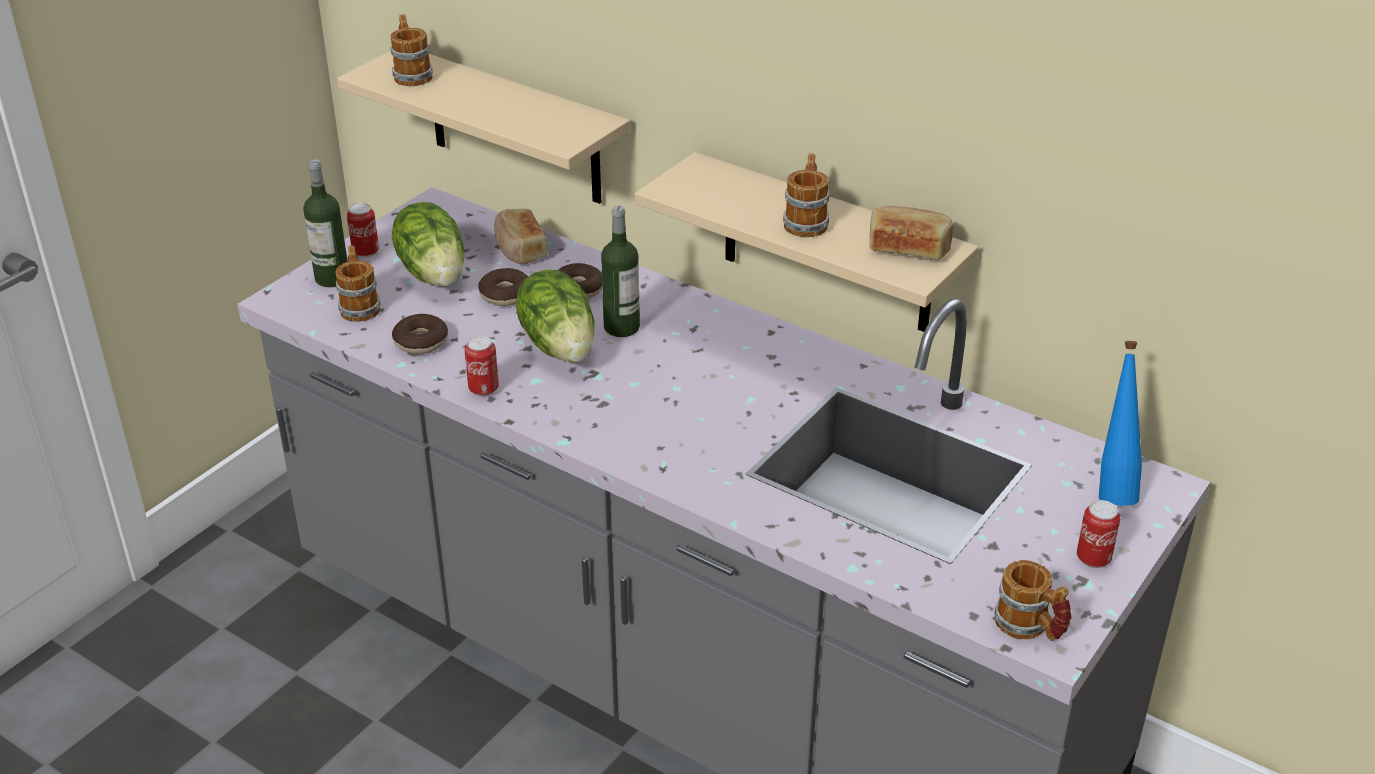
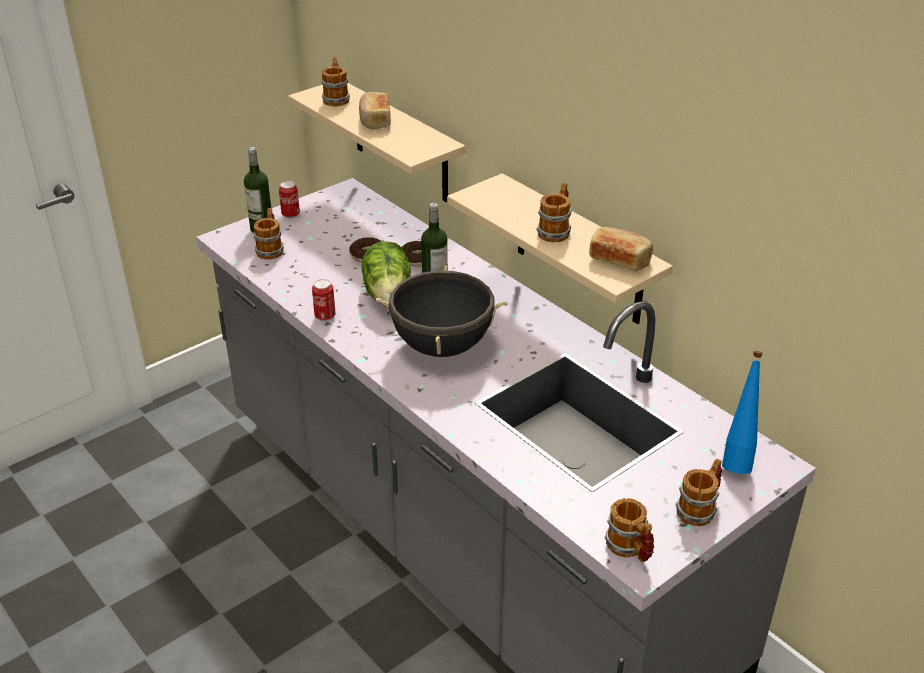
camera: 15 degrees right, 0 degrees up
lettuce [392,202,464,287] -> none
donut [392,314,448,354] -> none
bread [494,209,548,264] -> bread moved to [359,92,391,130]
can [1077,500,1120,568] -> mug [675,459,722,526]
none -> black cooking pot [376,265,508,357]

